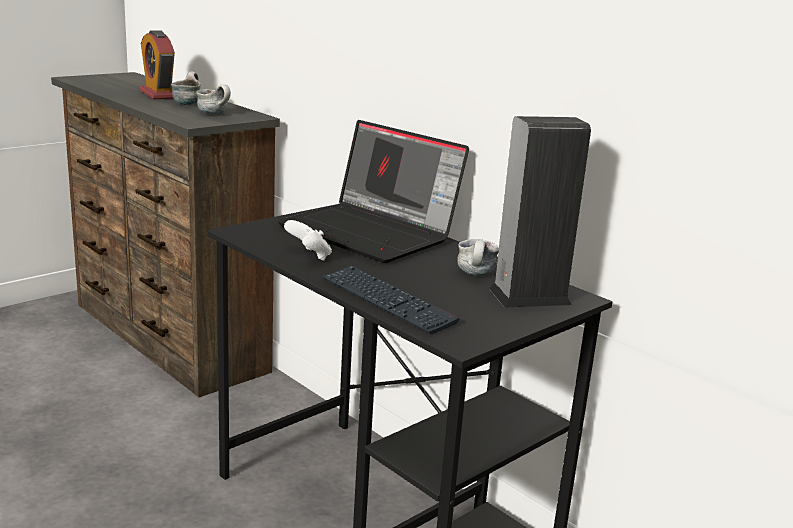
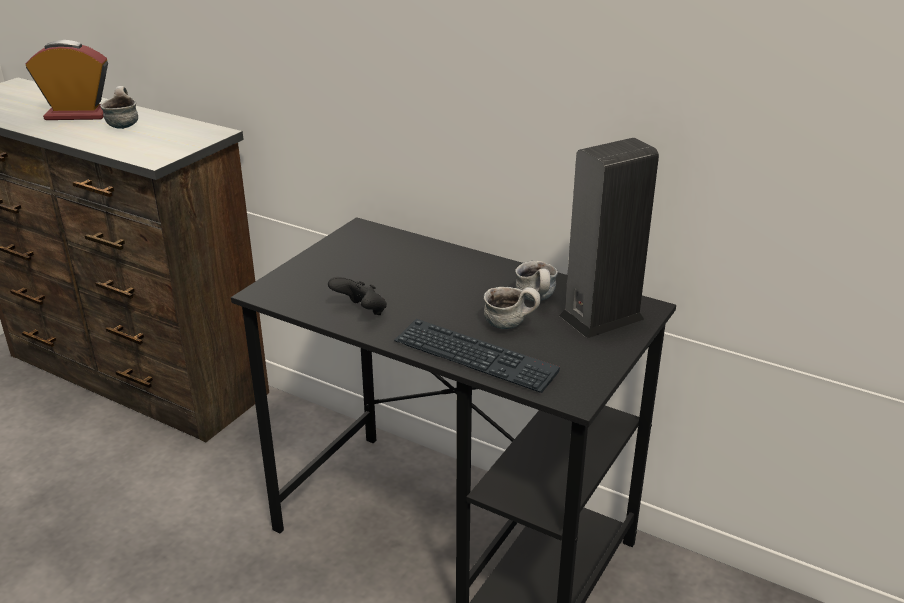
camera: 15 degrees left, 10 degrees up
alarm clock [139,30,175,99] -> alarm clock turned 135 degrees clockwise [25,40,108,120]
mug [196,84,231,114] -> mug moved to [484,287,541,329]
laptop [278,120,469,263] -> none
white game controller [284,220,332,261] -> black game controller [328,277,387,315]

